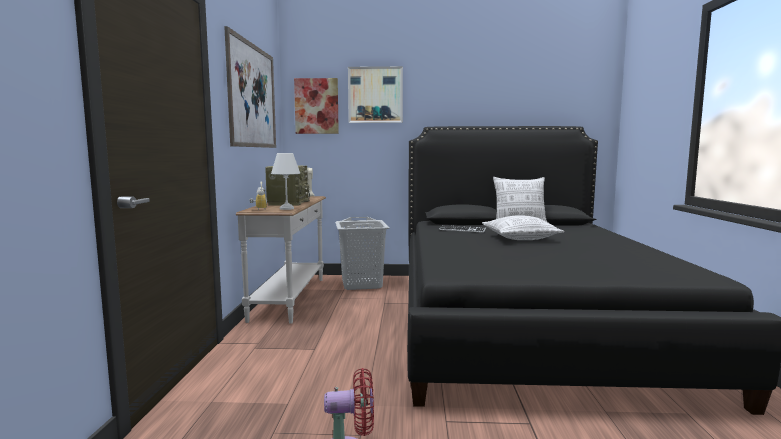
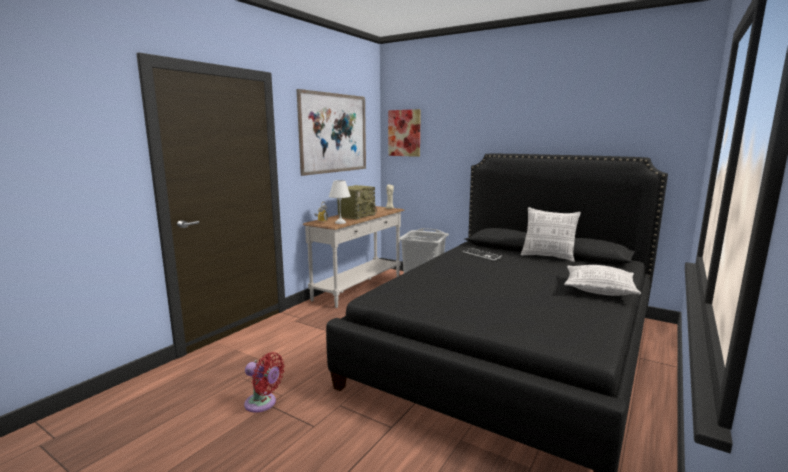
camera: 30 degrees right, 5 degrees up
picture [348,66,403,123] -> none
pillow [482,215,564,240] -> pillow moved to [564,265,641,296]

